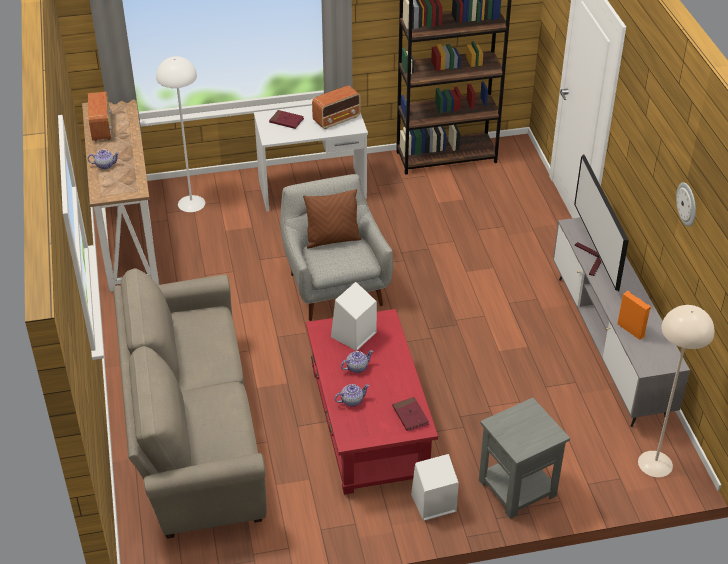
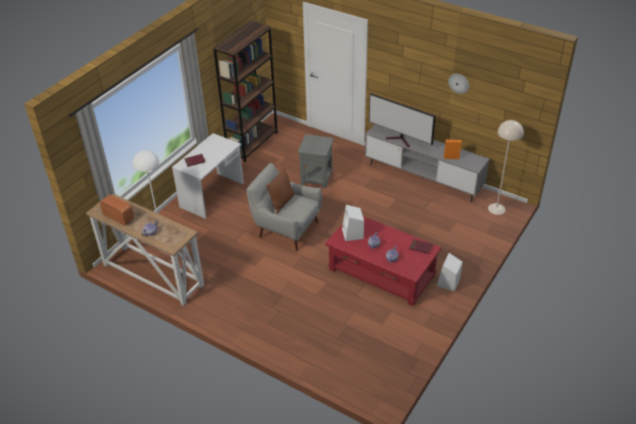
camera: 45 degrees left, 0 degrees up
beige sofa [113,268,267,539] -> none
radio [312,85,361,129] -> none
grey side table [479,398,570,519] -> grey side table moved to [298,134,334,188]

